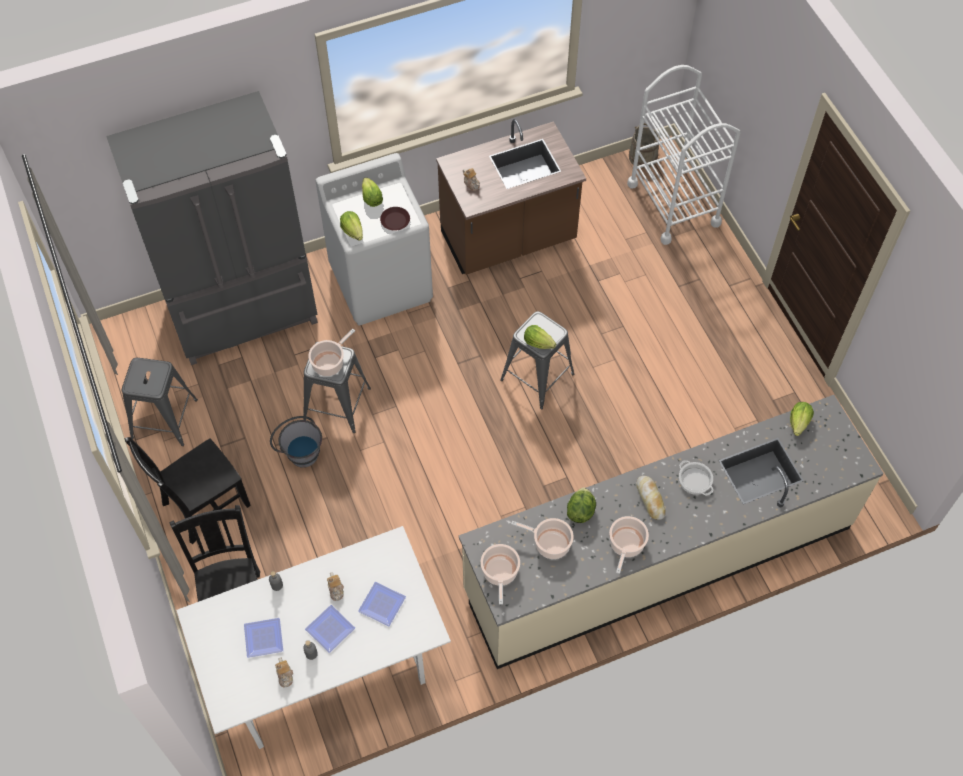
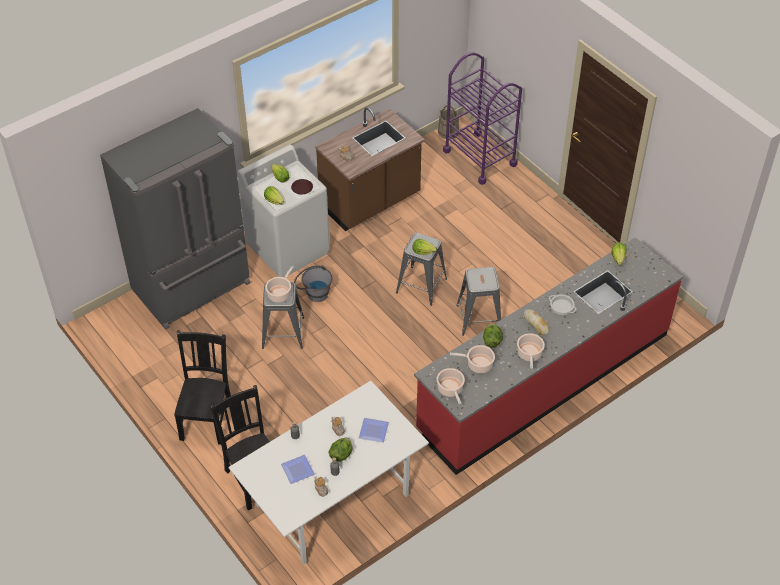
camera: 15 degrees left, 10 degrees down
grey stool [122,358,198,446] -> grey stool moved to [456,267,501,336]
black chair [124,437,251,544] -> black chair turned 150 degrees clockwise [174,330,231,445]
grey bucket [270,416,322,468] -> grey bucket moved to [294,265,333,302]
plate [305,605,355,653] -> lettuce [328,438,353,462]
beige counter [459,395,884,669] -> red counter [414,237,683,475]
white cart [627,65,741,245] -> purple cart [443,52,522,185]

